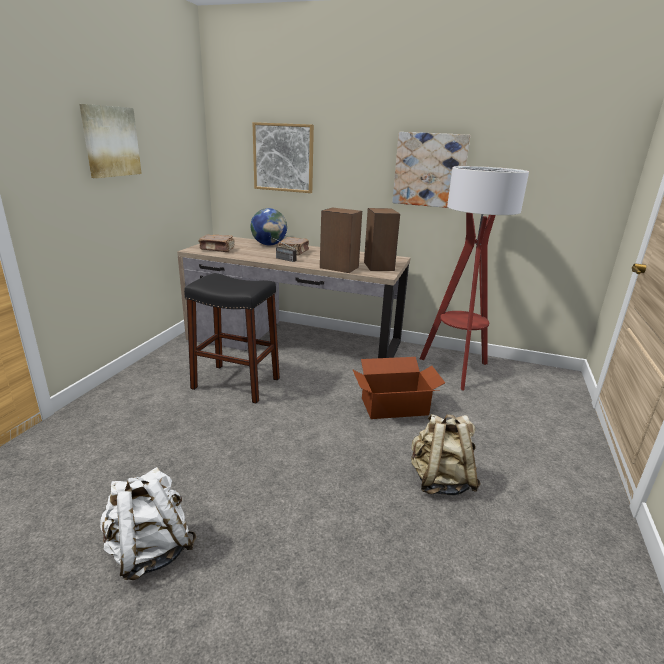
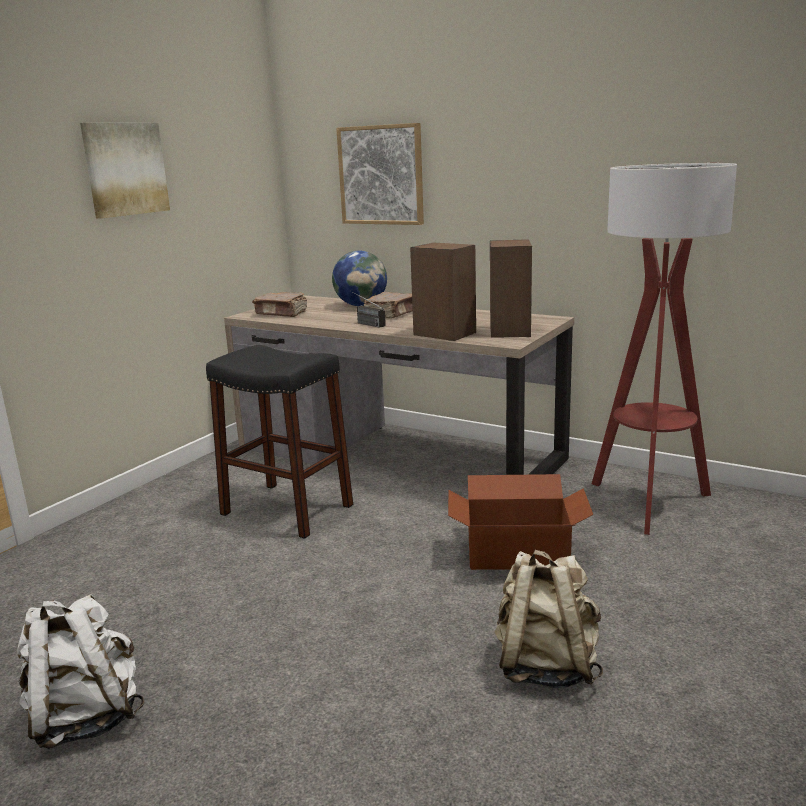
camera: 15 degrees right, 5 degrees down
picture [392,132,470,208] -> none

